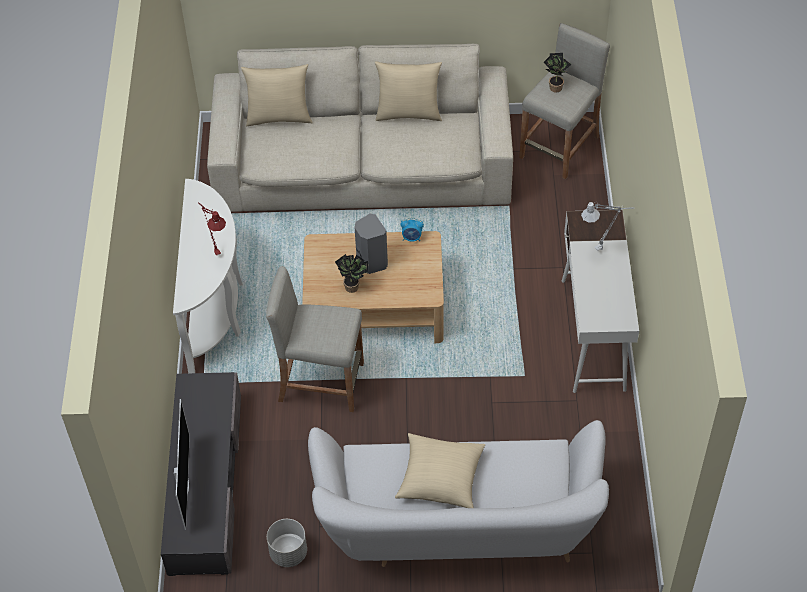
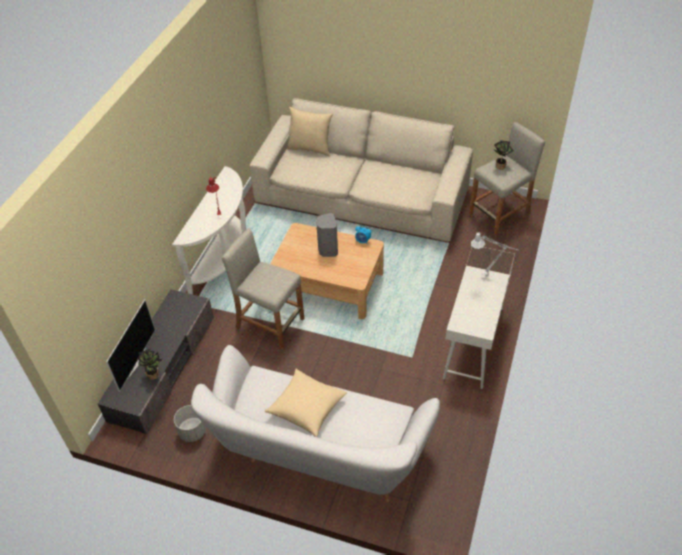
camera: 20 degrees right, 5 degrees down
potted plant [335,254,368,293] -> potted plant moved to [138,349,162,380]
beige pillow [375,61,442,121] -> none

